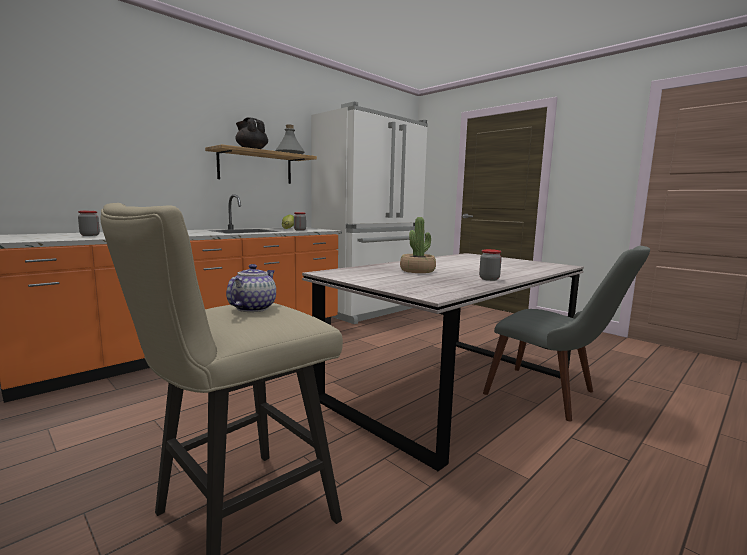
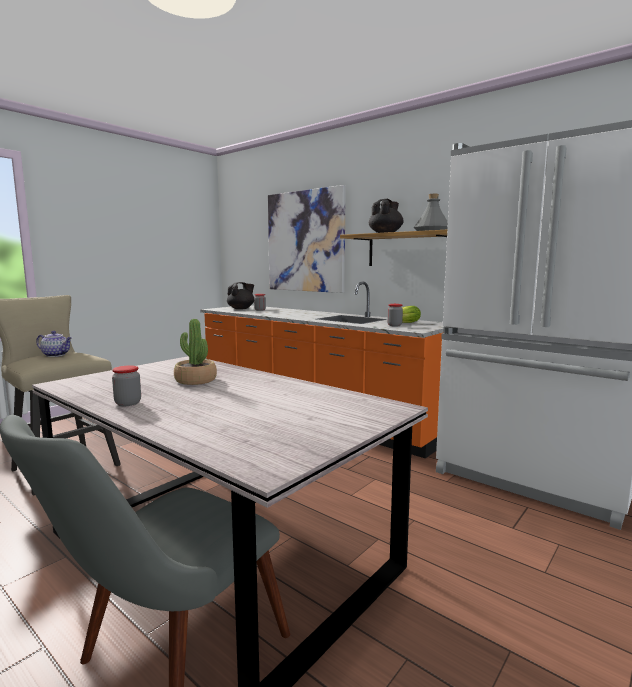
camera: 85 degrees right, 0 degrees up
none -> black teapot [227,282,254,309]
none -> picture [268,185,346,293]

